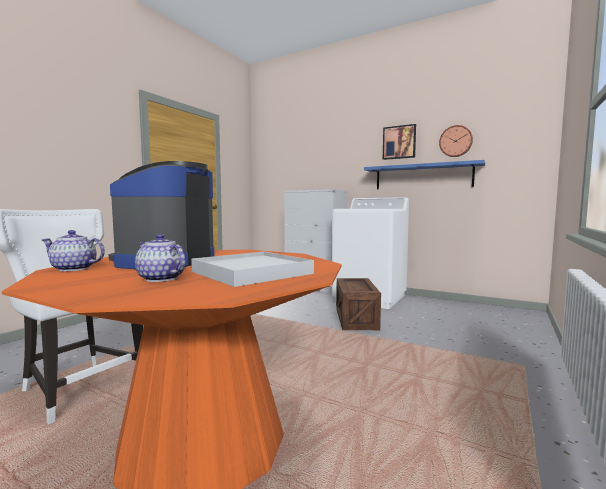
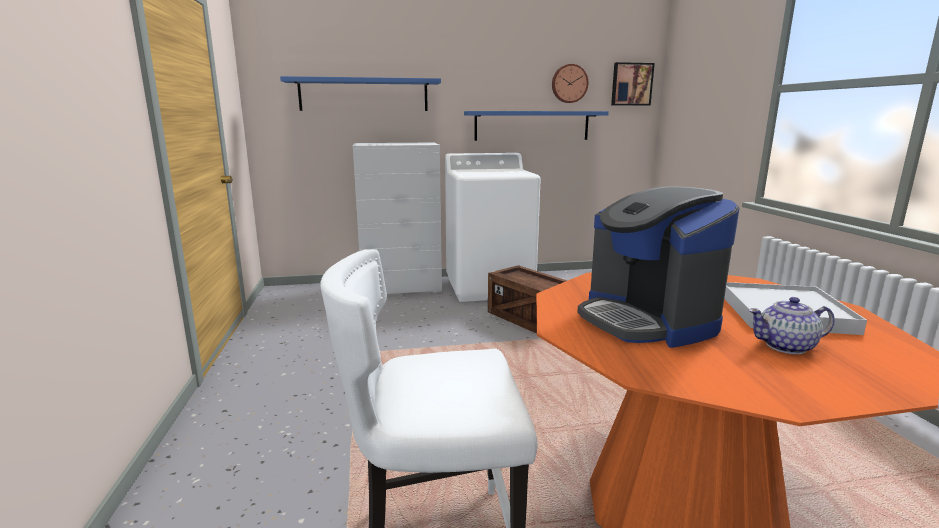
camera: 40 degrees left, 10 degrees up
teapot [42,230,105,271] -> none
picture [383,124,416,160] -> picture moved to [611,62,655,106]
none -> blue shelf [280,76,441,111]

